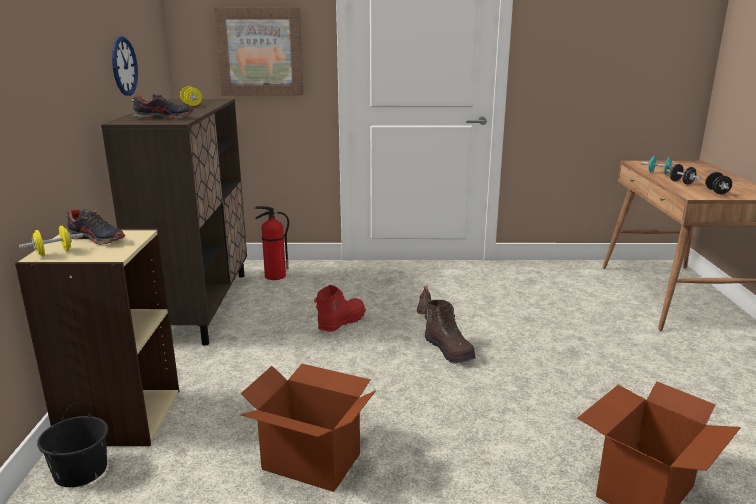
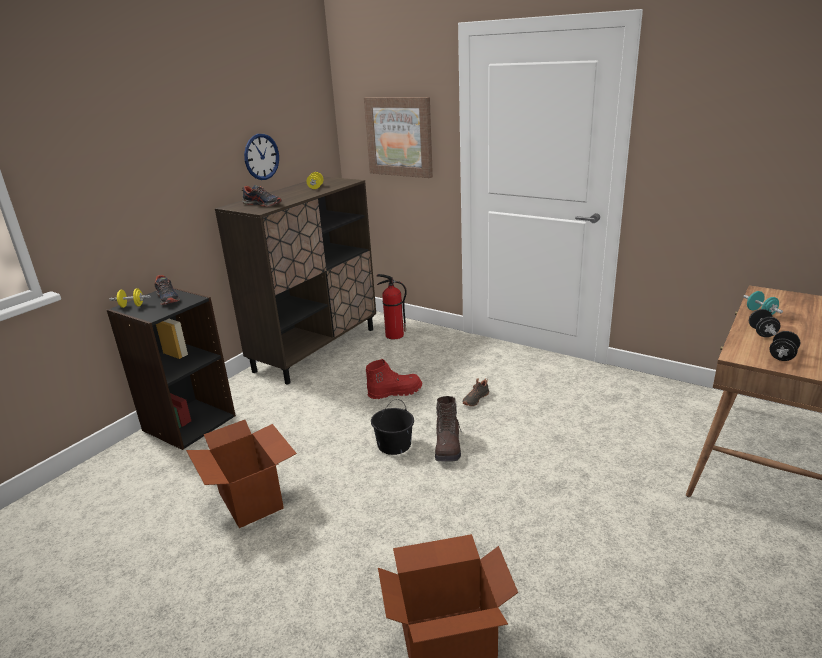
camera: 35 degrees right, 5 degrees up
beige bookcase [15,229,179,446] -> black bookcase [107,287,236,450]
black bucket [37,402,108,487] -> black bucket moved to [371,399,414,455]

